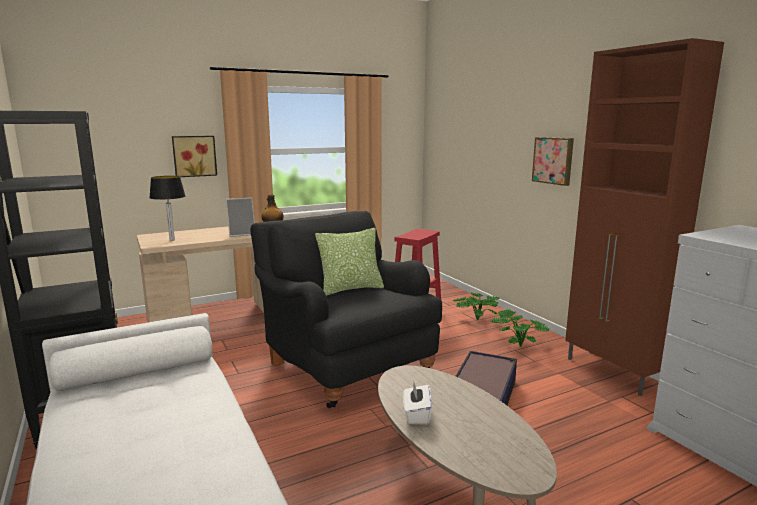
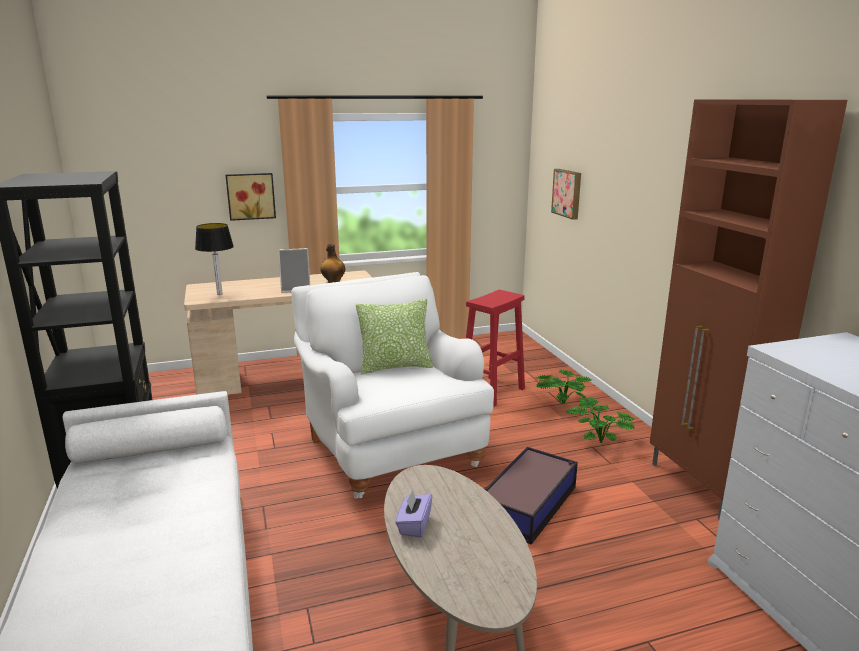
camera: 10 degrees right, 5 degrees up
black armchair [250,211,442,408] -> white armchair [291,272,494,499]
white tissue box [403,381,432,424] -> purple tissue box [396,490,432,538]
picture [532,137,574,186] -> picture moved to [551,169,581,220]

